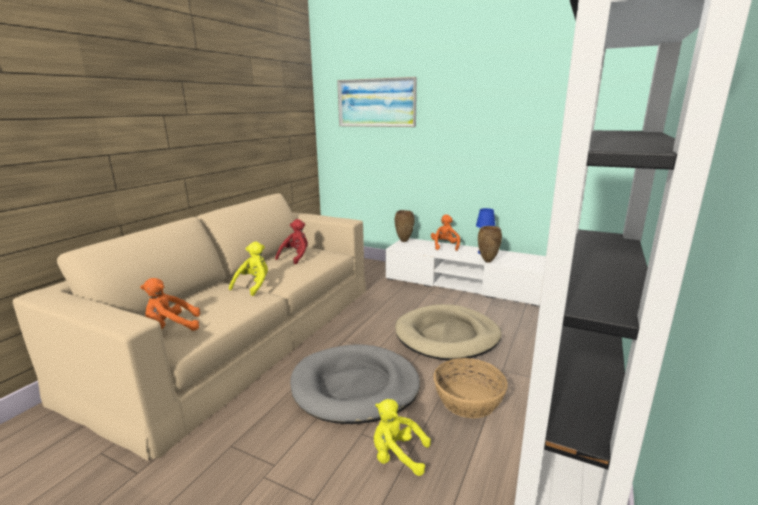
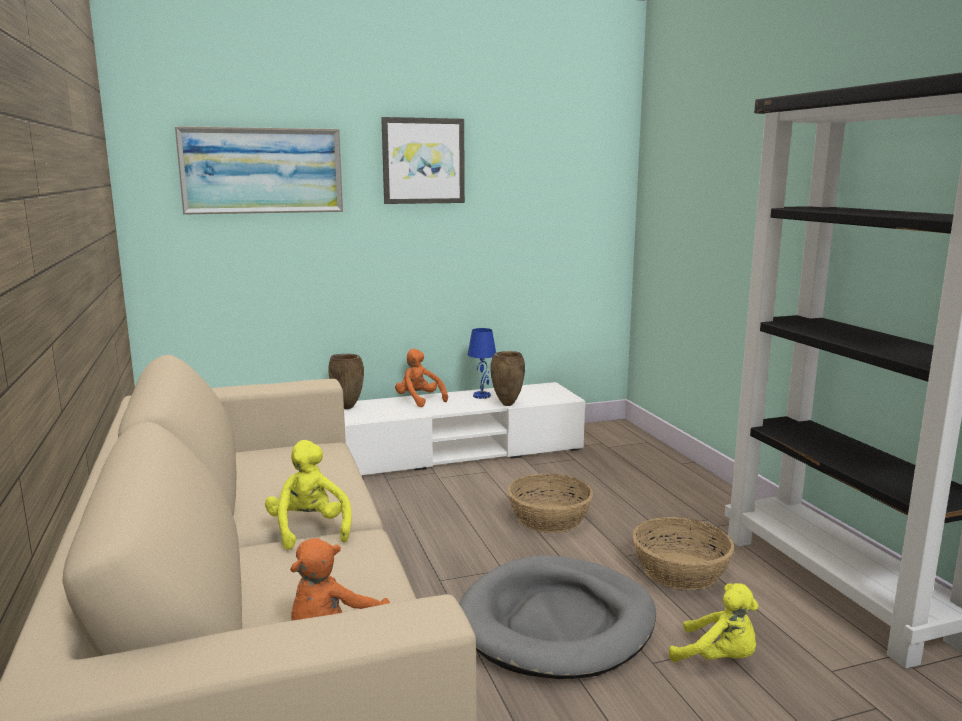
camera: 45 degrees left, 5 degrees down
red plush toy [275,219,308,264] -> none
yellow plush toy [374,399,431,476] -> yellow plush toy turned 120 degrees counterclockwise [669,583,759,662]
beige dog bed [395,304,502,360] -> basket [508,474,593,533]
none -> picture [381,117,465,204]

